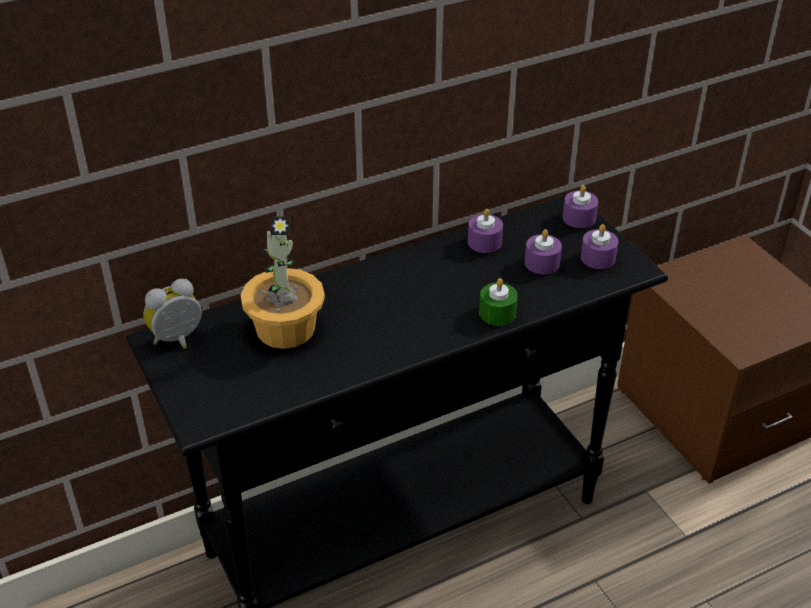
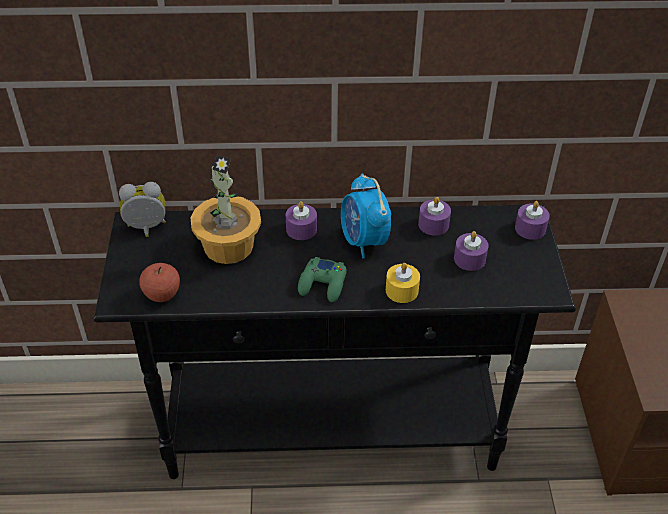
camera: 25 degrees right, 5 degrees up
green candle [479,278,518,325] -> yellow candle [386,263,420,303]
purple candle [581,224,618,269] -> purple candle moved to [286,201,317,240]
none -> apple [139,263,180,302]
none -> green game controller [298,257,347,302]
none -> alarm clock [341,173,391,258]

